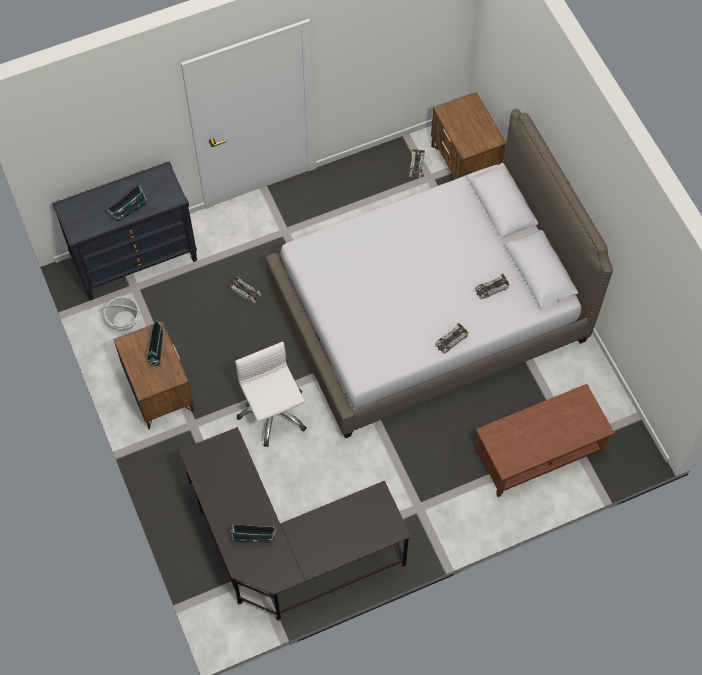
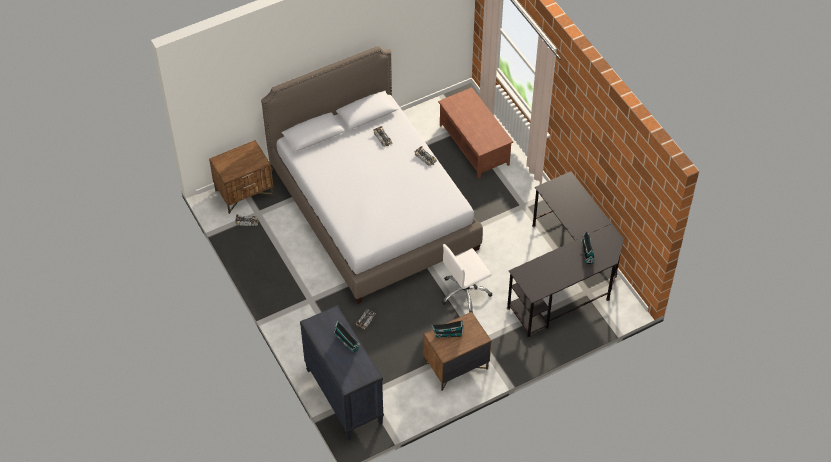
camera: 95 degrees left, 10 degrees down
basket [101,296,142,331] -> none

